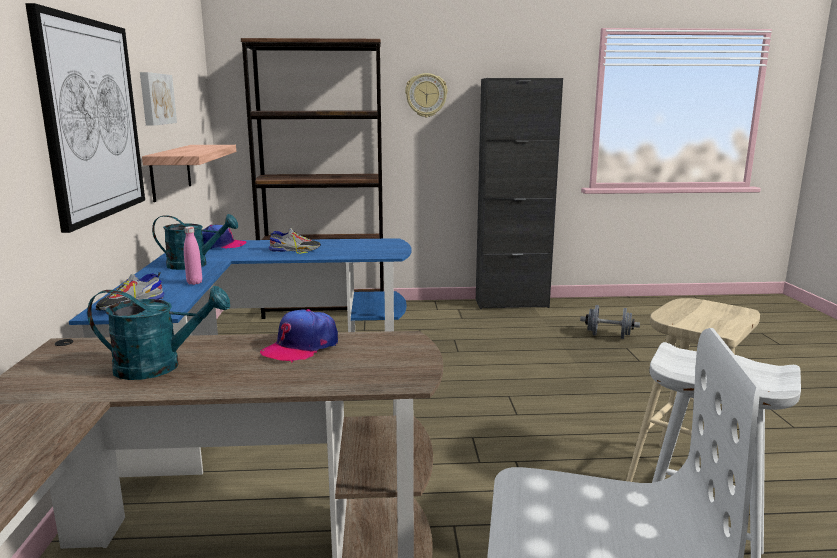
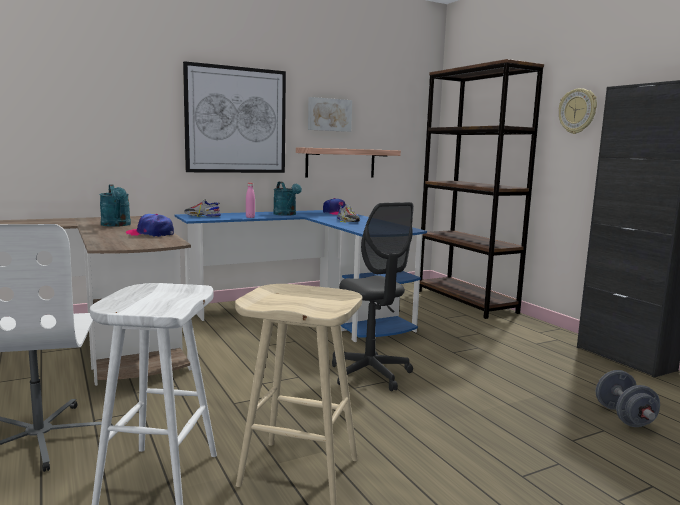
camera: 65 degrees right, 5 degrees down
none -> grey office chair [332,202,414,391]

